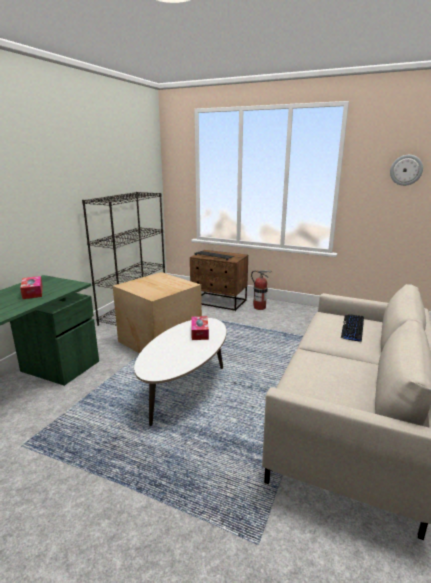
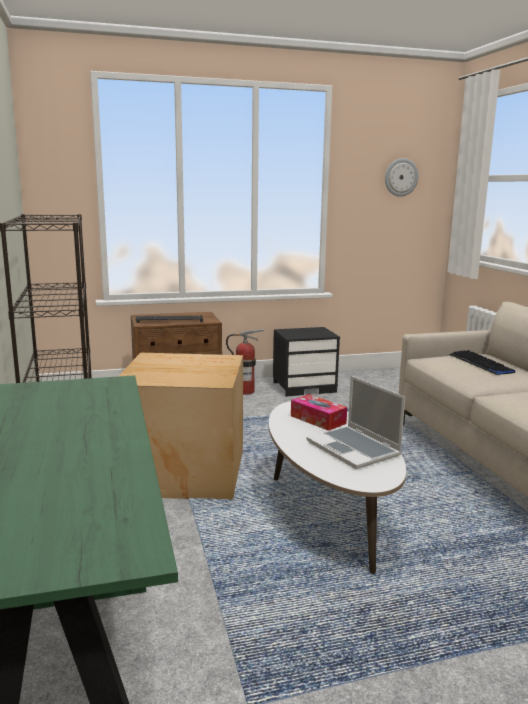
camera: 40 degrees left, 5 degrees down
tissue box [20,276,43,299] -> none
none -> black nightstand [273,327,340,396]
none -> laptop [306,376,405,469]

